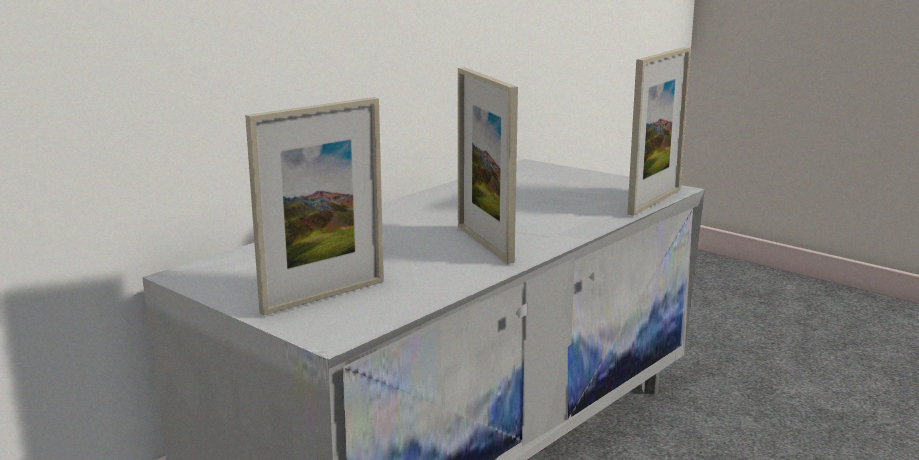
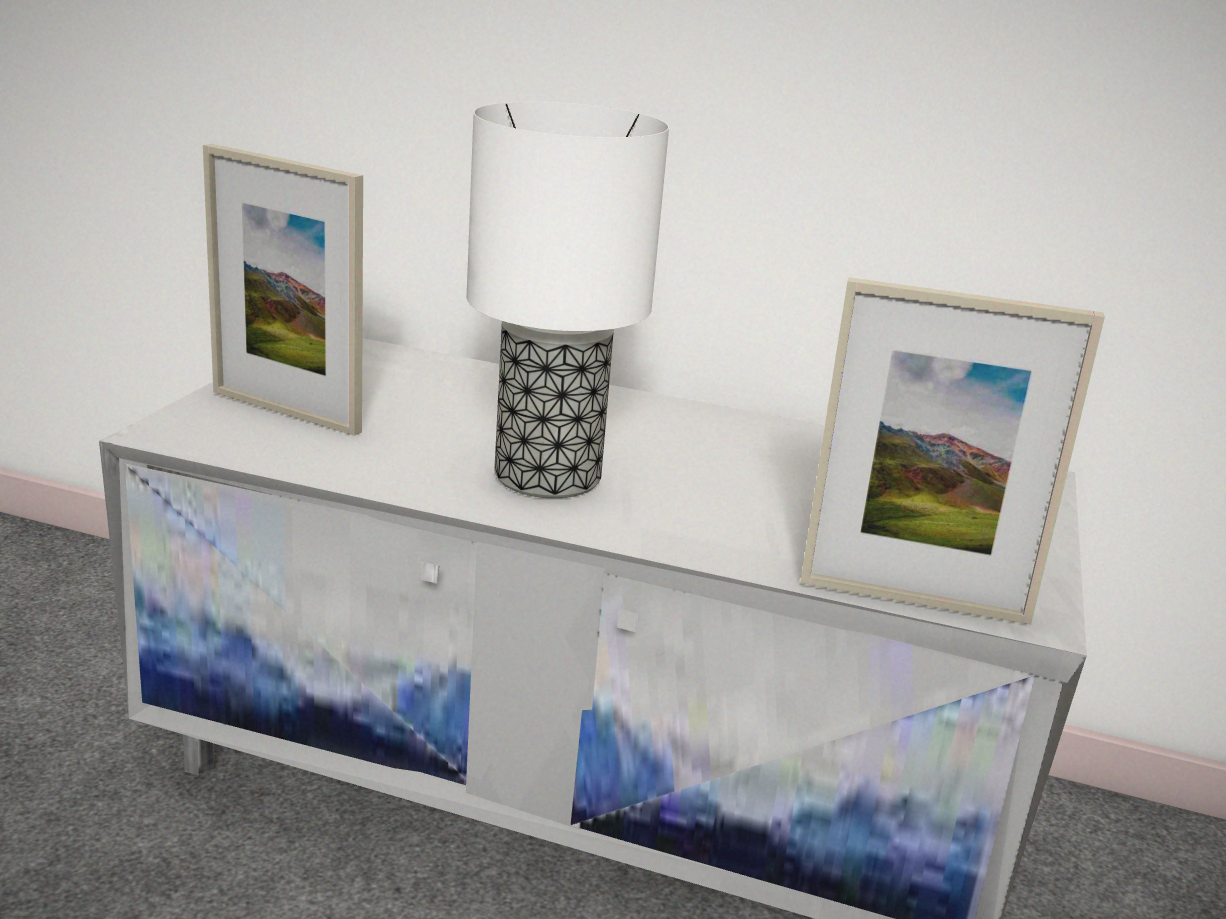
camera: 65 degrees right, 5 degrees up
picture frame [458,67,518,264] -> table lamp [467,102,669,498]

